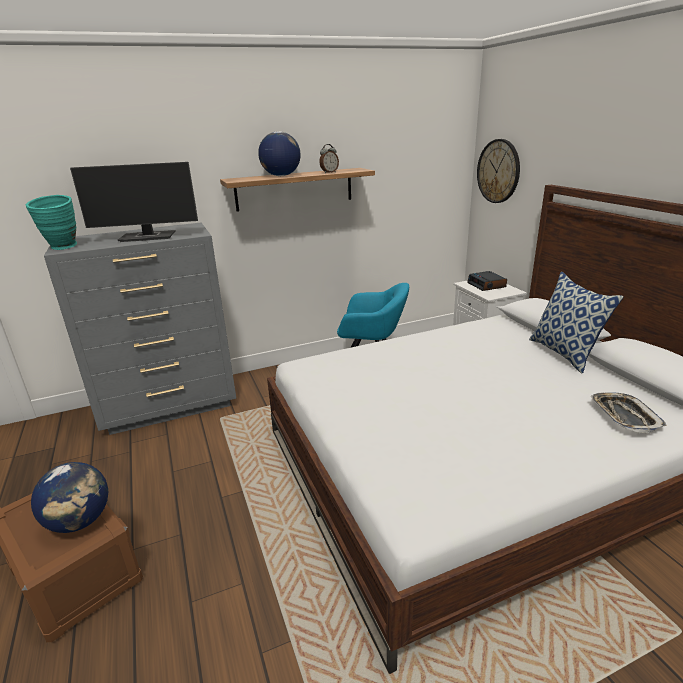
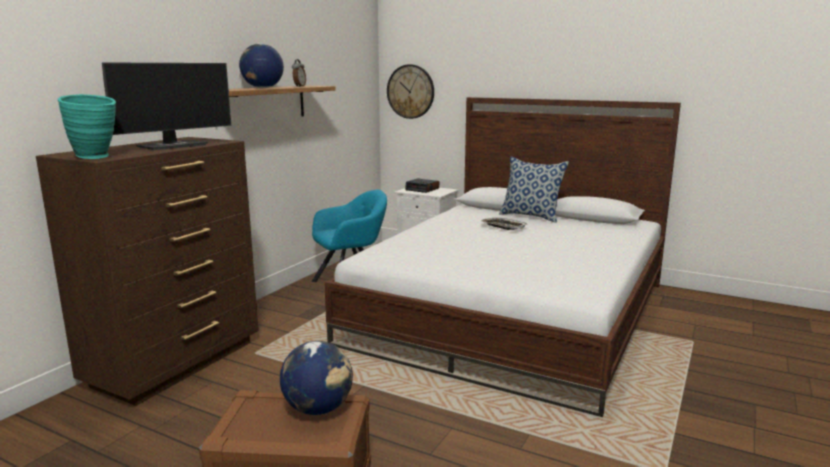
camera: 40 degrees left, 10 degrees down
grey dresser [44,223,236,435] -> brown dresser [36,137,259,406]
tray [590,392,667,433] -> tray moved to [481,218,527,230]

